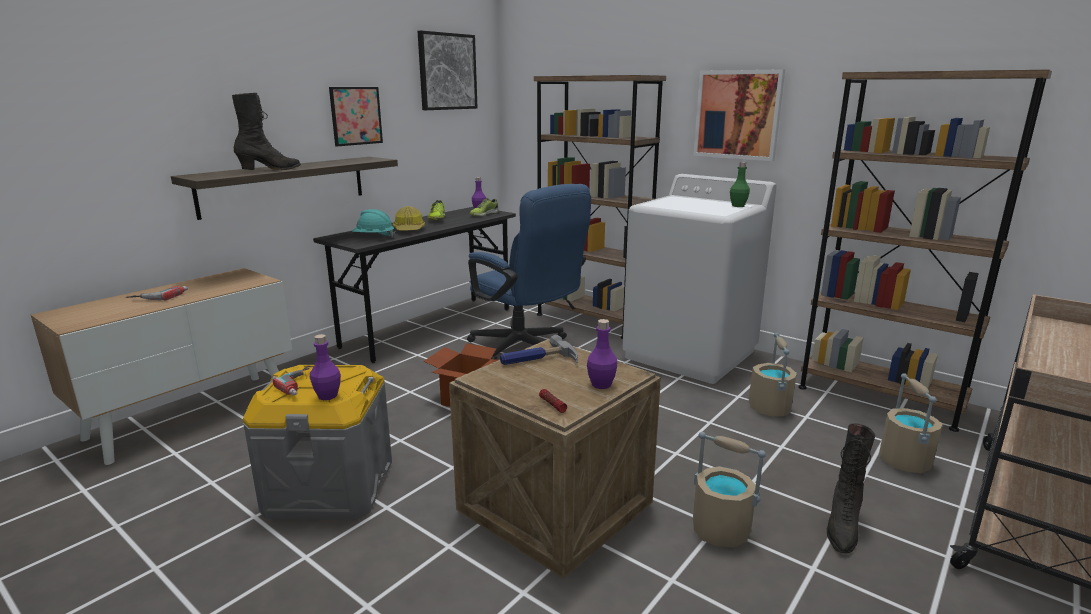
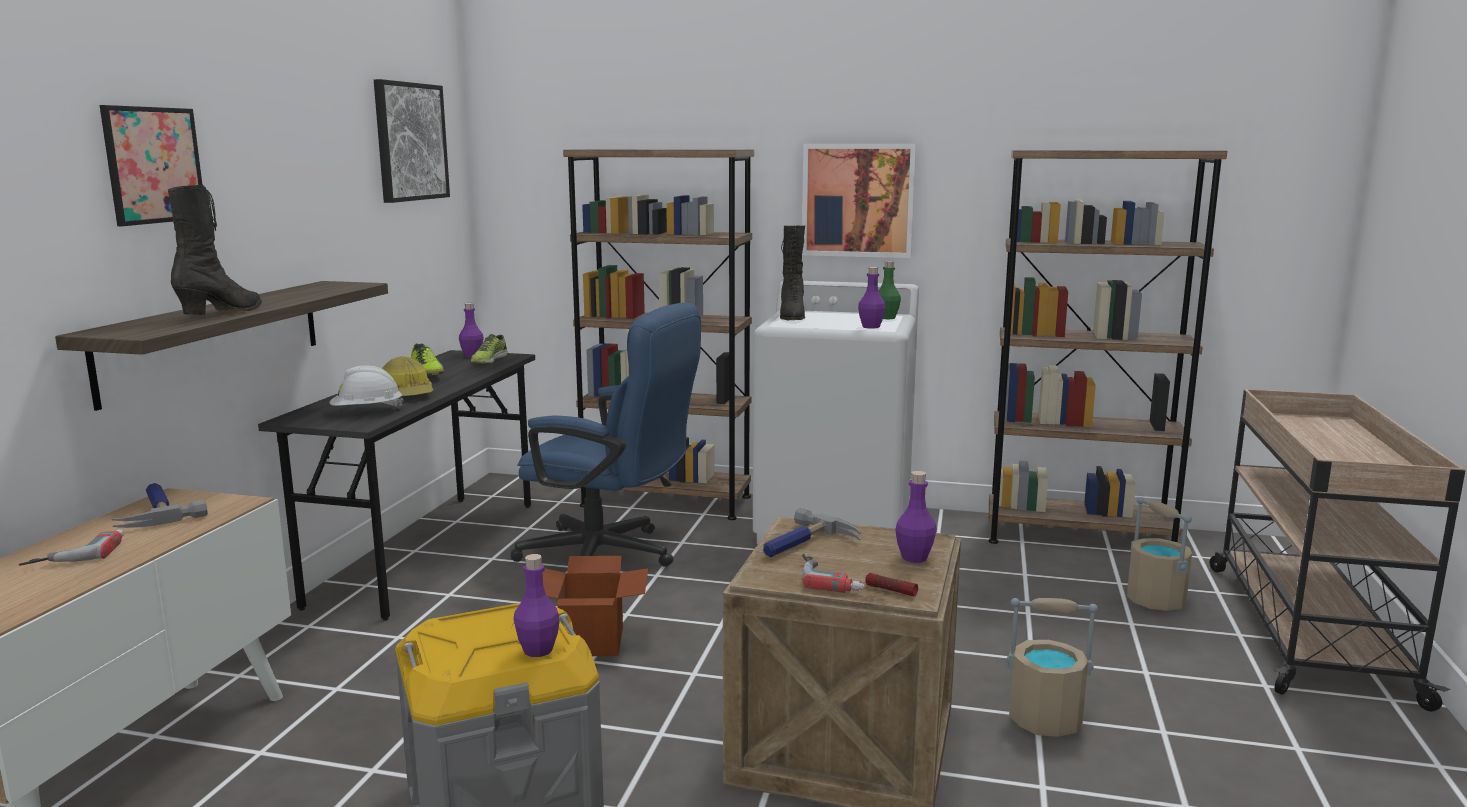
camera: 25 degrees left, 5 degrees down
power drill [273,365,311,396] -> power drill moved to [802,554,866,593]
picture [329,87,383,146] -> picture moved to [100,105,202,226]
turquoise hard hat [352,209,395,238] -> white hard hat [330,366,403,409]
beige bucket [748,333,797,416] -> none
black boot [827,424,875,554] -> black boot moved to [780,225,805,320]
none -> hammer [112,483,208,528]
none -> purple bottle [858,267,886,329]

